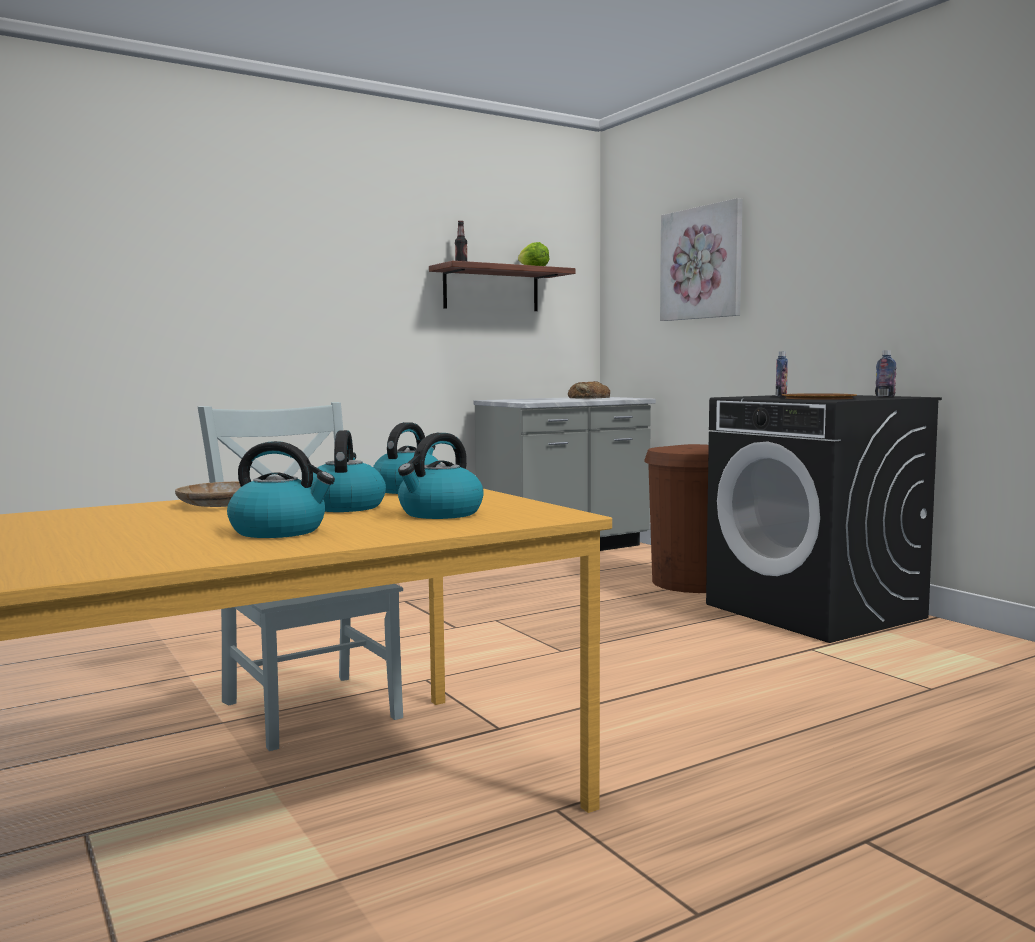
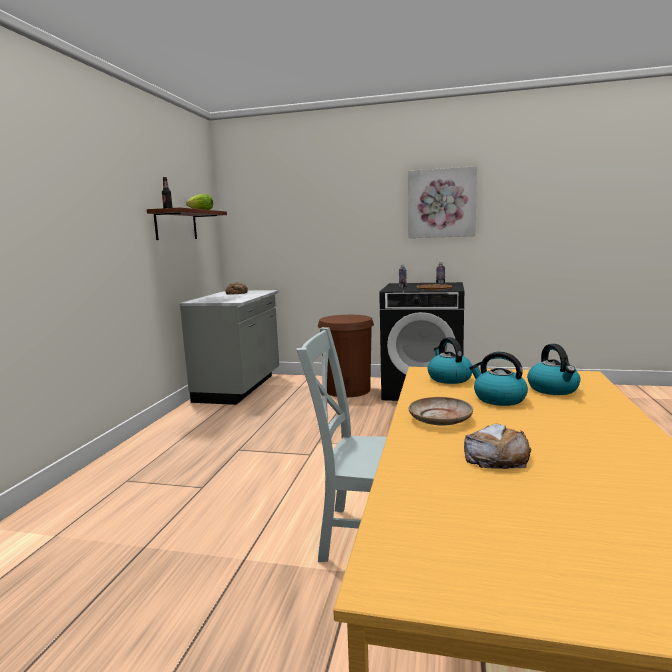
camera: 45 degrees left, 5 degrees up
kettle [227,441,335,538] -> none
picture [660,198,742,321] -> picture moved to [408,166,477,238]
none -> bread [464,424,531,469]

